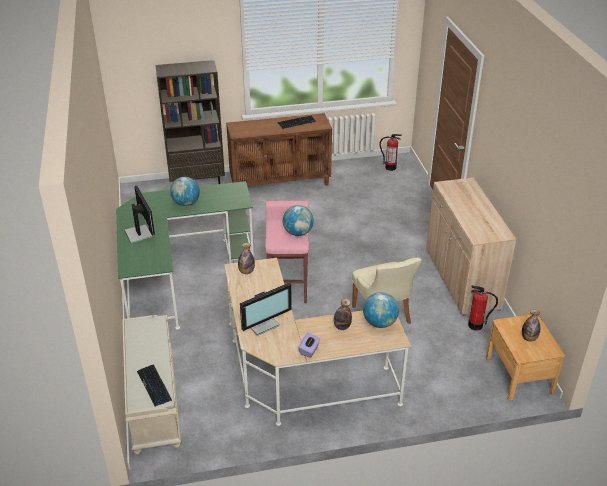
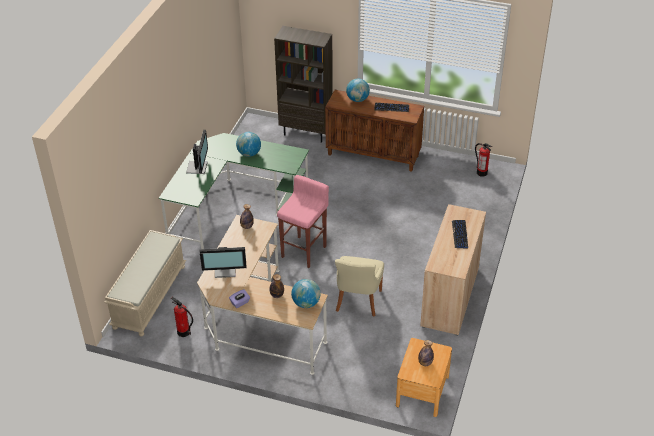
camera: 30 degrees right, 5 degrees up
keyboard [137,364,172,406] -> keyboard moved to [452,220,468,248]
globe [283,205,314,236] -> globe moved to [346,78,370,102]
fire extinguisher [468,285,498,331] -> fire extinguisher moved to [171,297,193,337]

